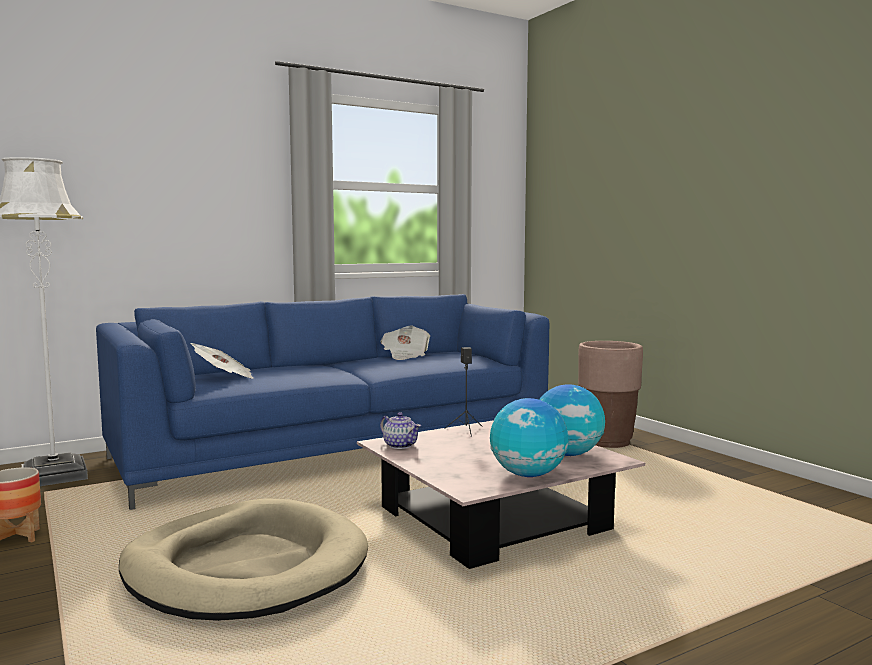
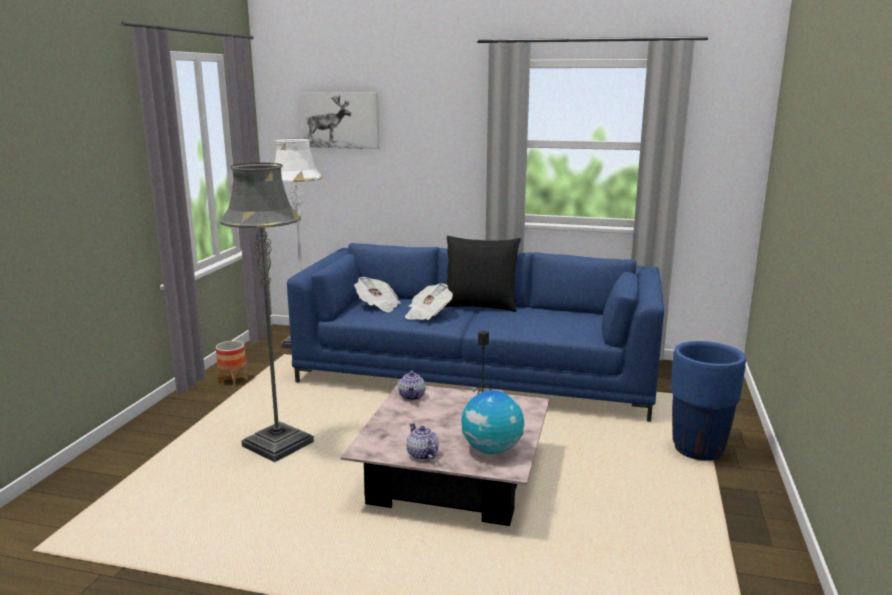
camera: 45 degrees right, 10 degrees up
beige dog bed [119,498,368,621] -> grey floor lamp [220,163,314,462]
newspaper [380,326,430,360] -> newspaper moved to [405,284,453,320]
globe [490,398,568,477] -> teapot [406,423,439,460]
brown planter [578,341,643,448] -> blue planter [671,341,746,461]
none -> picture [301,92,379,149]
none -> black pillow [443,236,521,312]

